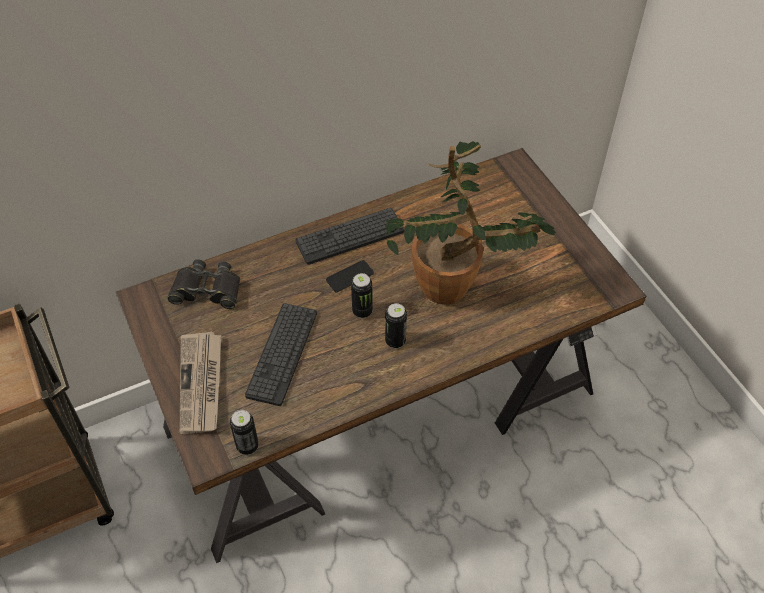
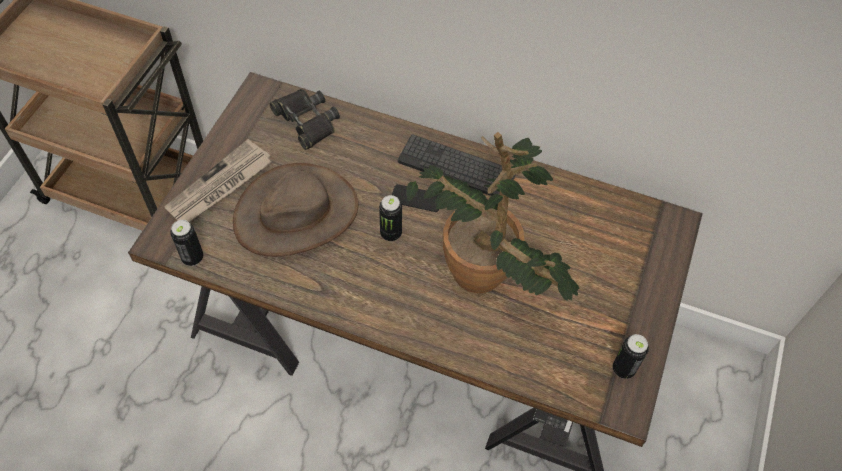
camera: 45 degrees right, 5 degrees up
keyboard [245,303,317,406] -> brown hat [233,163,358,257]
can [385,303,407,348] -> can moved to [613,334,649,379]

